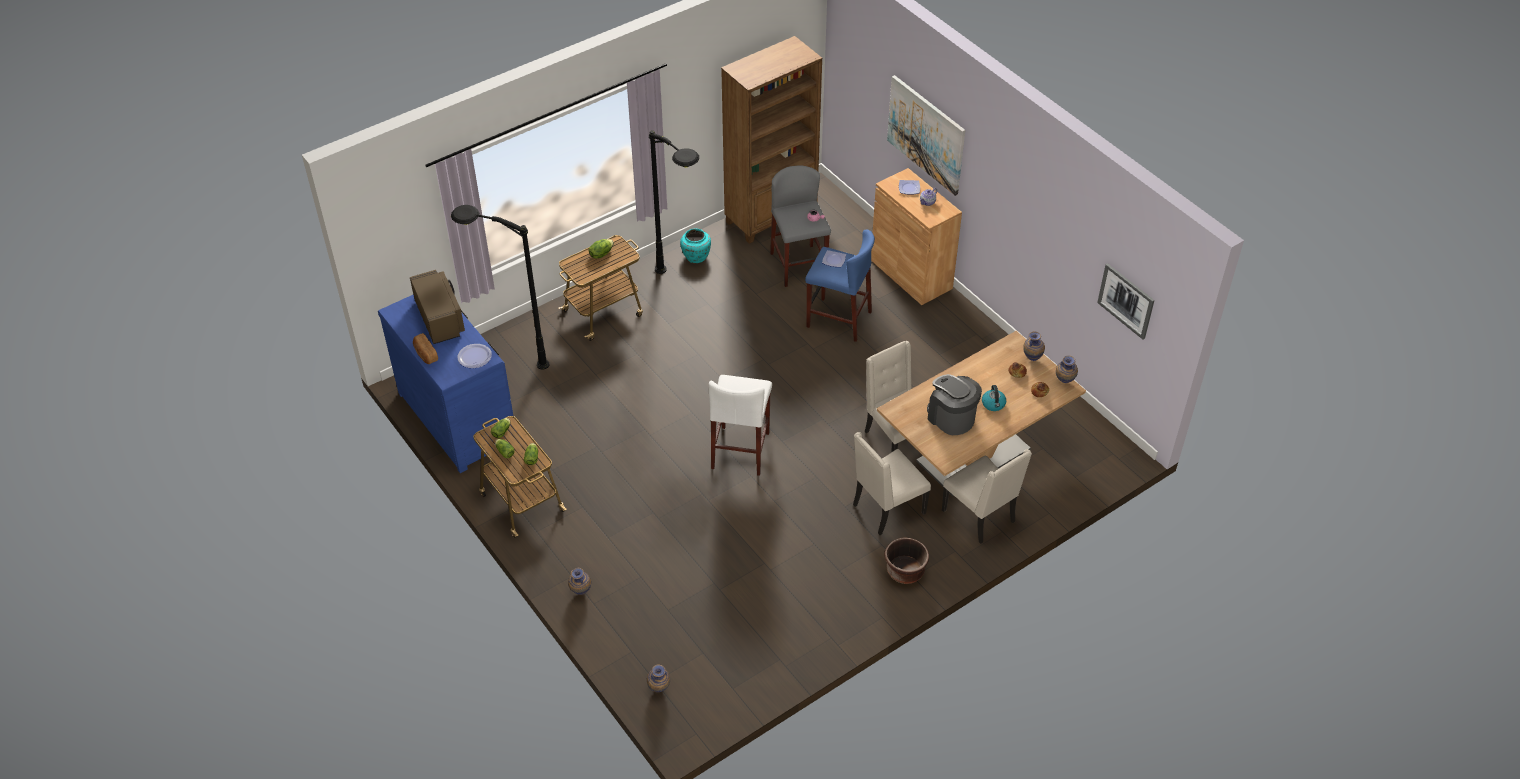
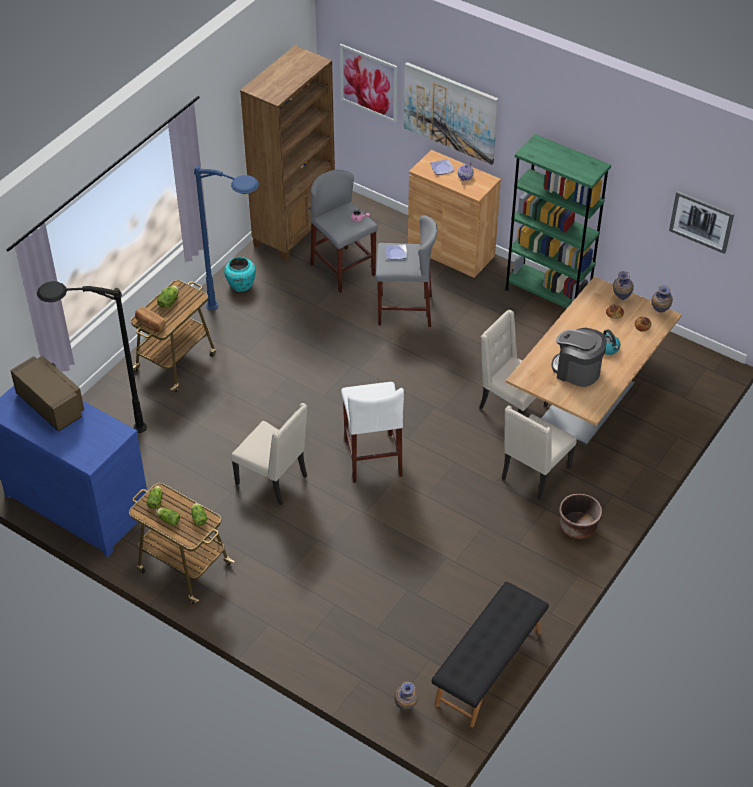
camera: 20 degrees left, 0 degrees up
bread [413,333,438,364] -> bread moved to [135,306,166,332]
plate [457,344,492,368] -> none
vase [568,568,591,595] -> none
black floor lamp [649,130,699,274] -> blue floor lamp [194,166,259,310]
blue stool [805,229,875,342] -> grey stool [376,215,438,327]
beige chair [942,449,1032,544] -> beige chair moved to [231,403,307,505]
none -> picture [340,44,398,123]
none -> black bench [432,582,549,727]
none -> green bookcase [505,134,611,308]

